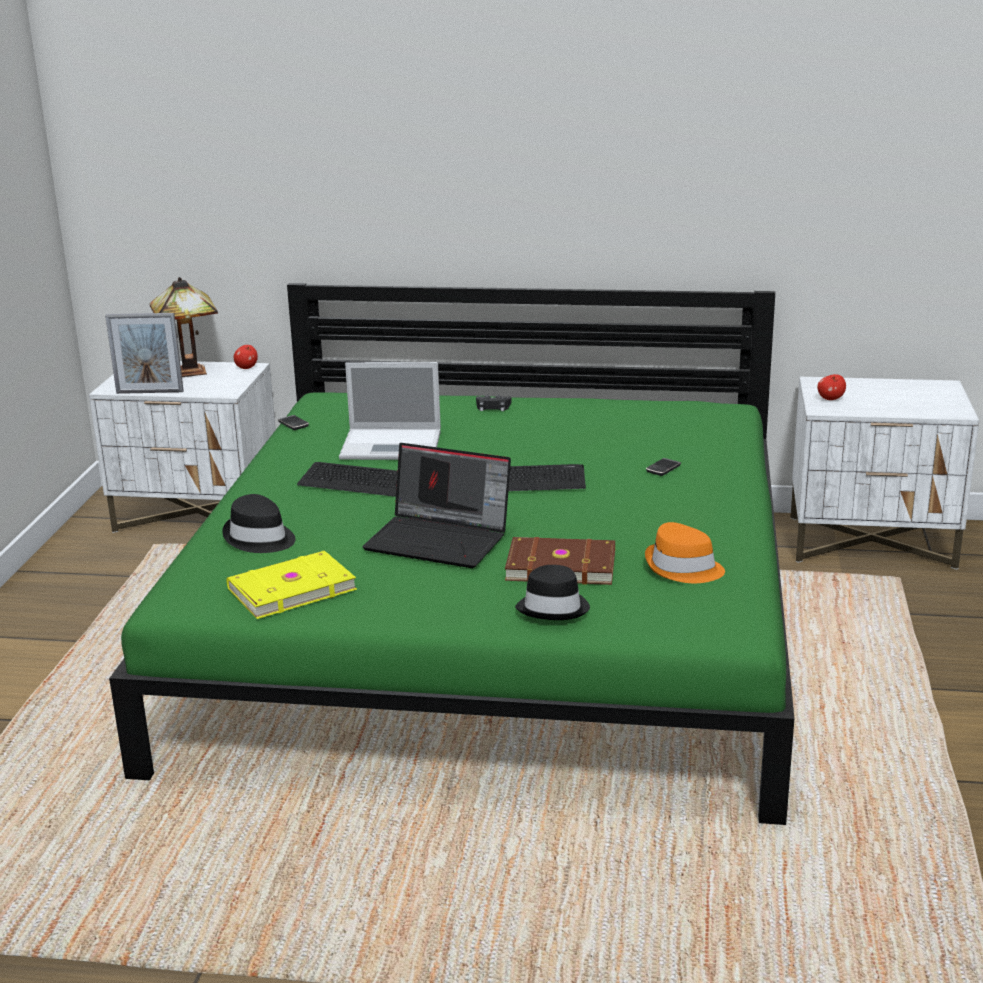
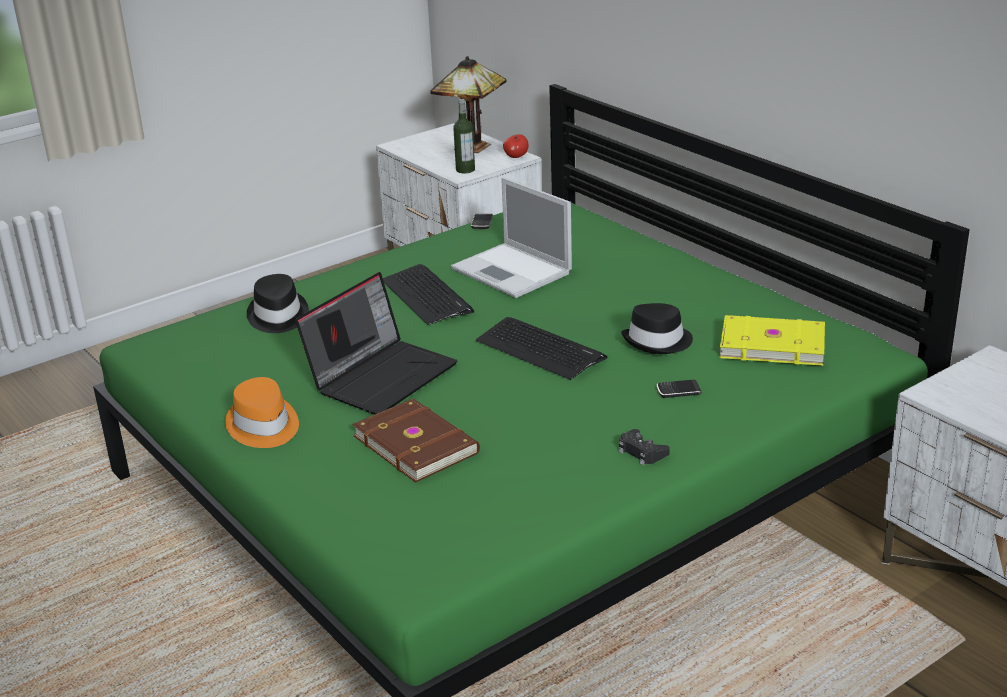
camera: 45 degrees right, 5 degrees up
picture frame [105,313,184,394] -> none
yellow book [226,551,357,619] -> yellow book moved to [719,315,825,366]
laptop [362,443,511,568] -> laptop turned 120 degrees counterclockwise [295,272,457,415]
black game controller [476,395,511,411] -> black game controller moved to [619,429,670,465]
black hat [515,565,590,620] -> black hat moved to [621,303,693,354]
orange hat [645,522,725,583] -> orange hat moved to [225,377,299,448]
apple [817,374,846,400] -> none
none -> bottle [453,99,475,173]

